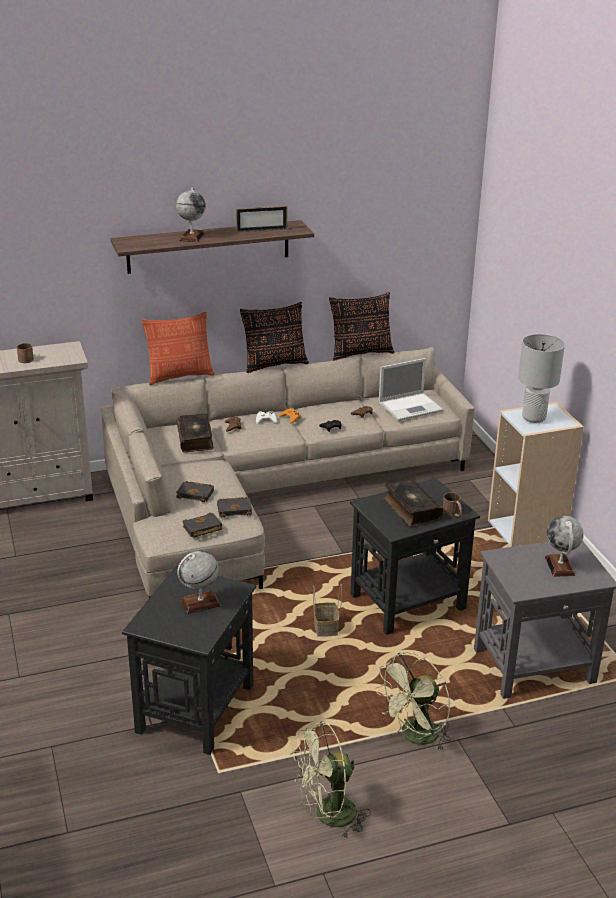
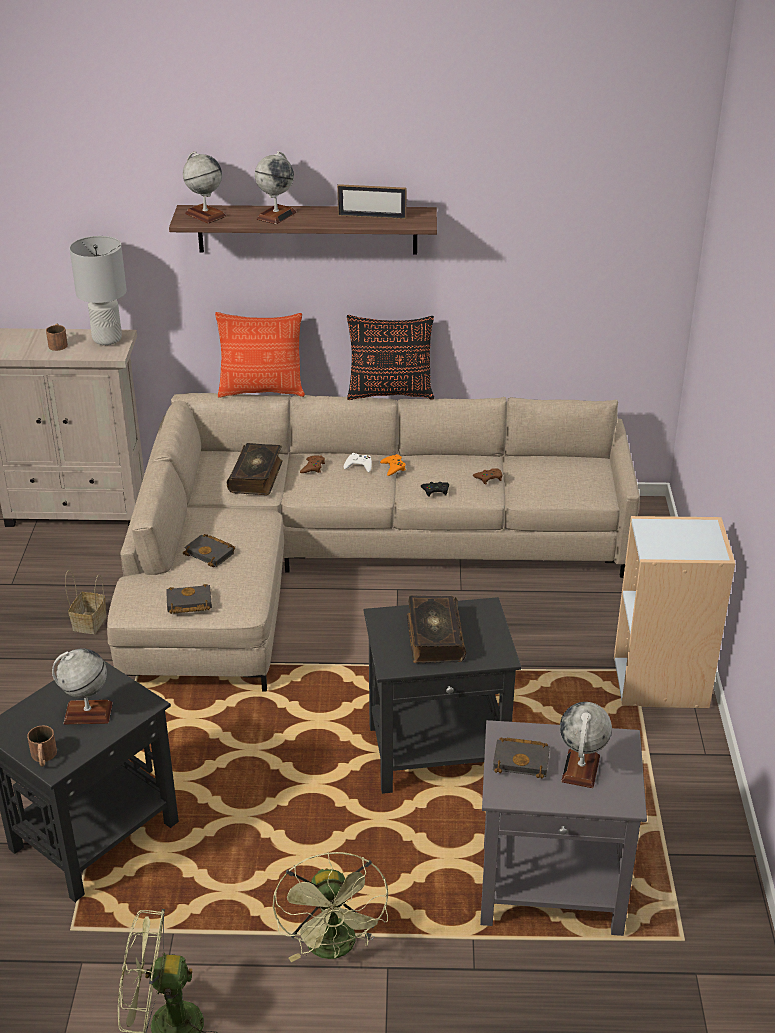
camera: 20 degrees right, 5 degrees up
black book [217,497,252,518] -> black book moved to [493,738,550,779]
basket [313,584,342,637] -> basket moved to [65,570,107,634]
black pillow [329,292,394,361] -> none
green fan [375,652,451,751] -> green fan turned 75 degrees counterclockwise [272,852,388,962]
laptop [379,358,443,421] -> none
brown mug [443,492,462,517] -> brown mug moved to [27,725,57,767]
grey table lamp [518,334,565,423] -> grey table lamp moved to [70,236,127,346]
none -> globe [183,151,227,224]

